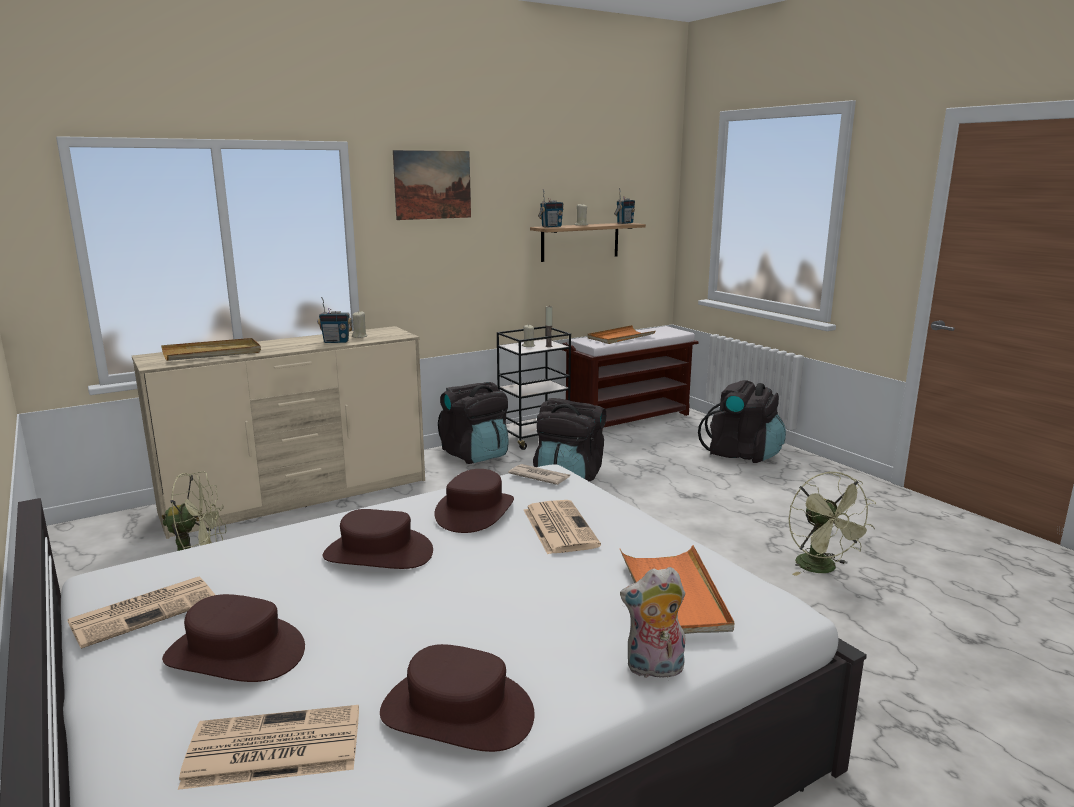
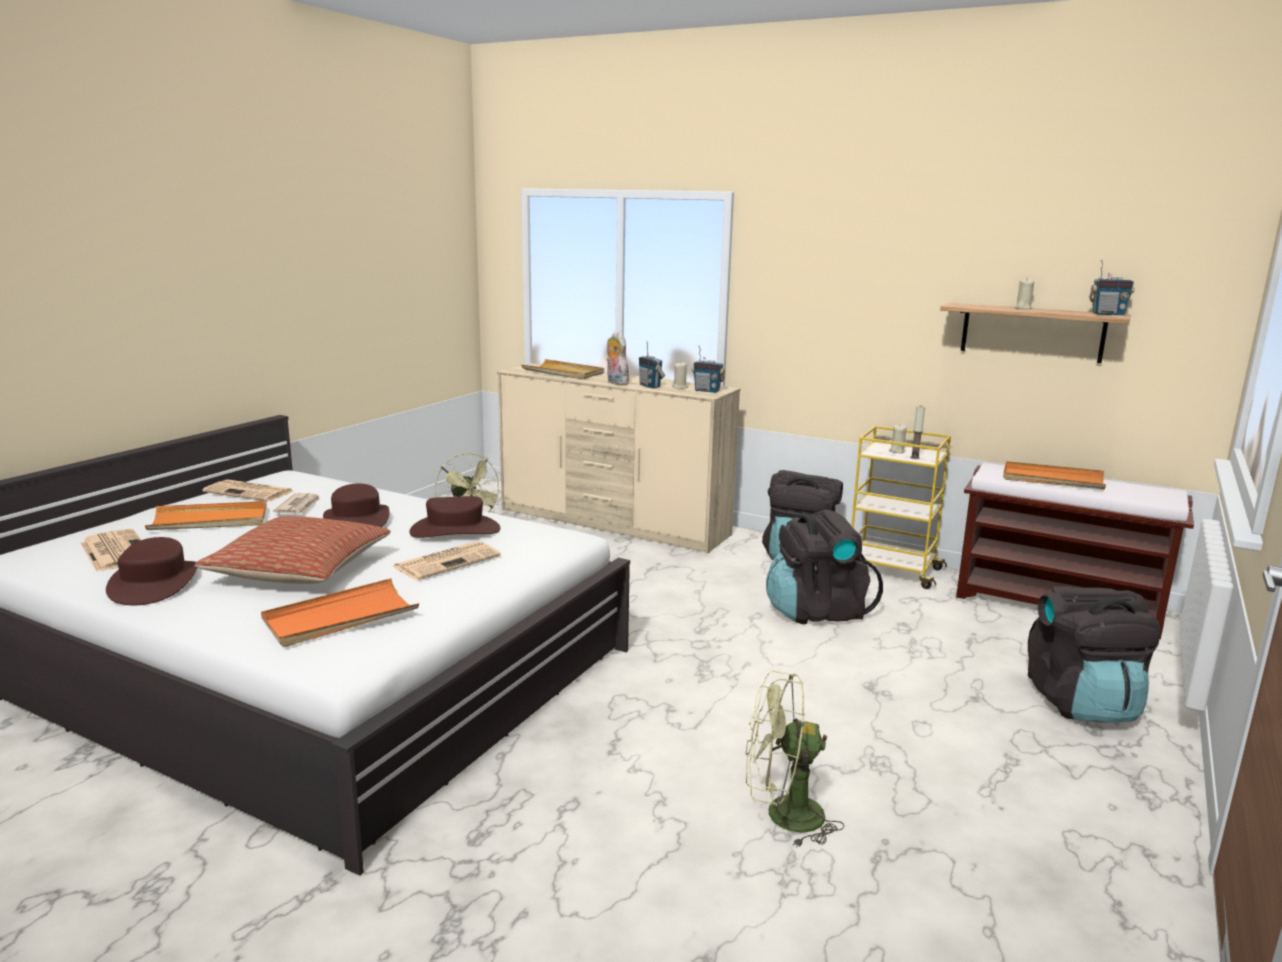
camera: 60 degrees right, 0 degrees up
brown hat [162,594,305,682] -> orange tray [145,501,267,530]
picture [393,150,471,220] -> none
black cart [497,326,571,450] -> yellow cart [851,426,951,589]
newspaper [508,464,570,485] -> newspaper moved to [273,493,321,514]
radio [538,189,564,227] -> radio moved to [692,346,725,393]
plush toy [620,567,685,678] -> plush toy moved to [606,331,629,385]
green fan [789,471,876,576] -> green fan turned 45 degrees clockwise [746,670,844,848]
none -> pillow [194,516,391,584]

